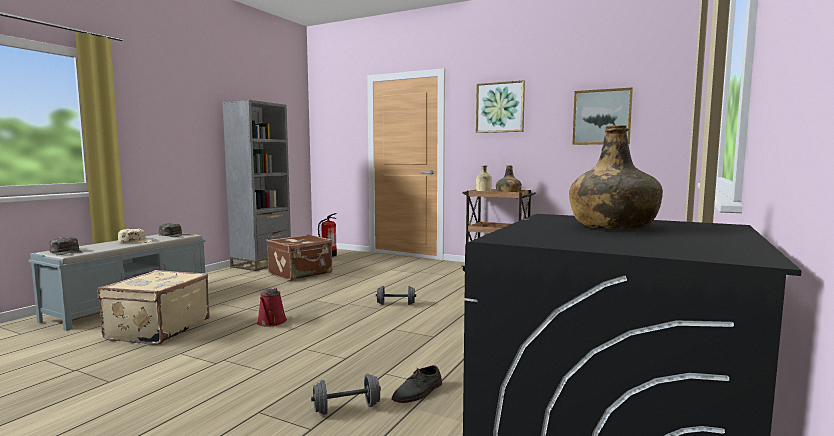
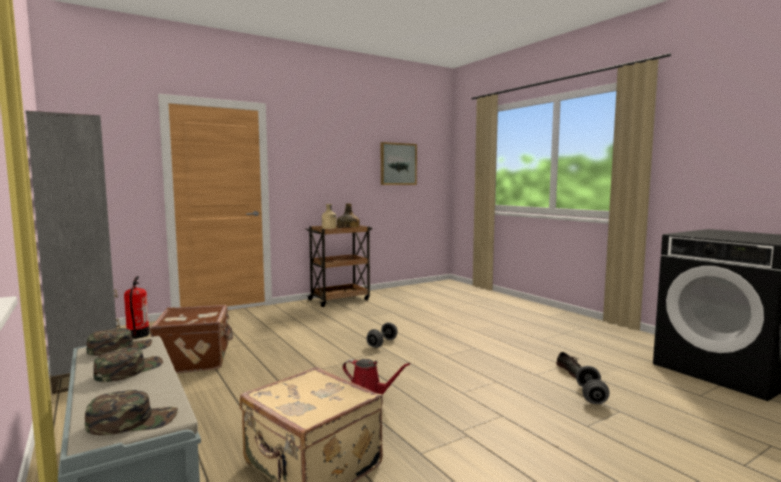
camera: 60 degrees left, 0 degrees up
beige cap [118,229,157,243] -> green cap [93,347,163,382]
picture [476,80,525,133] -> none
green bottle [569,125,663,229] -> none

